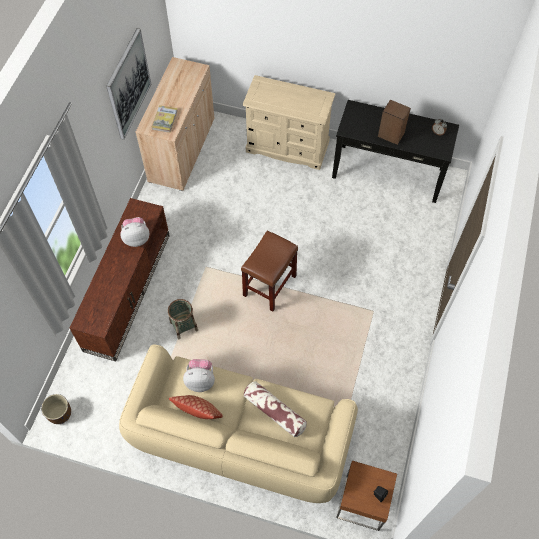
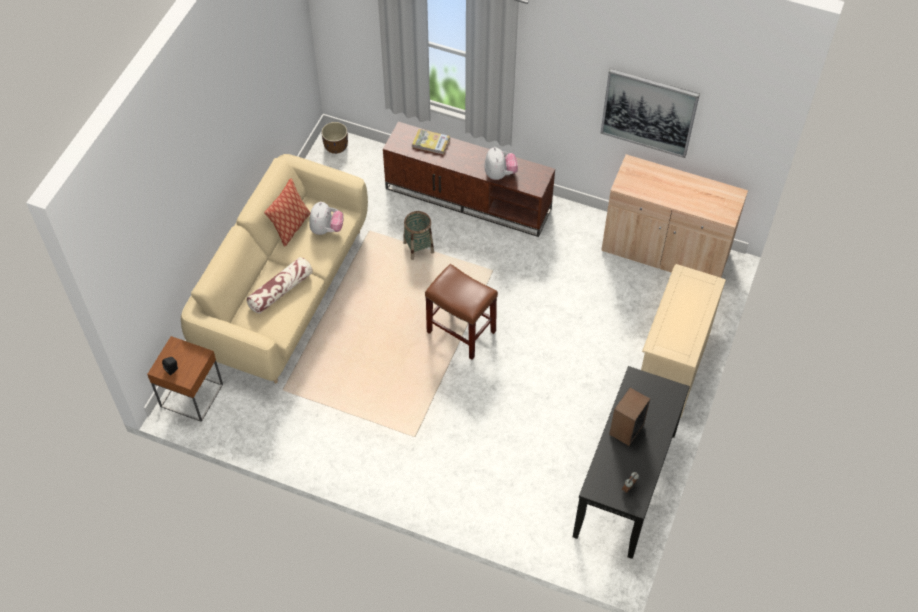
camera: 95 degrees right, 5 degrees down
book [152,105,178,133] -> book moved to [412,129,450,155]

